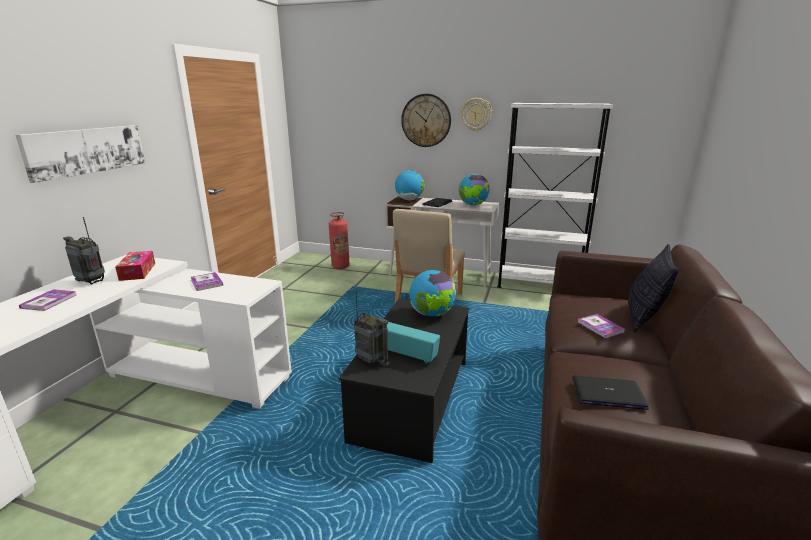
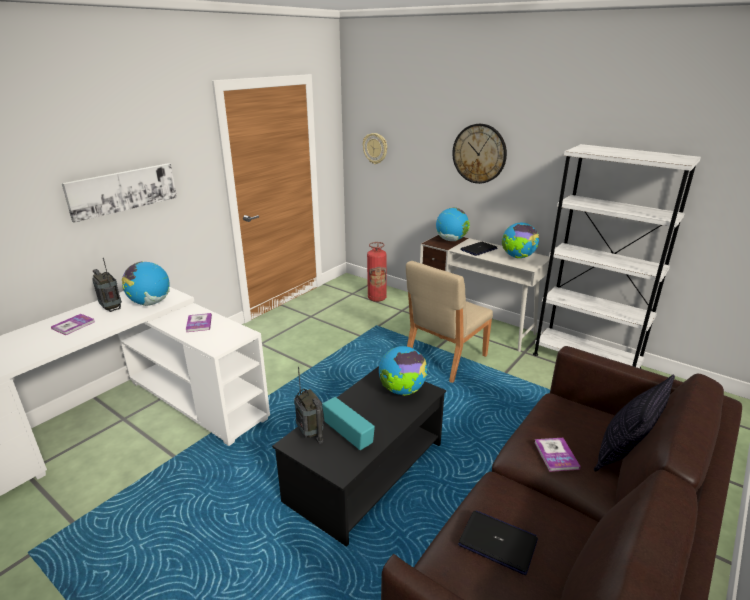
camera: 20 degrees right, 5 degrees up
tissue box [115,251,155,281] -> globe [122,261,170,306]
wall clock [461,98,492,131] -> wall clock moved to [363,133,387,164]

